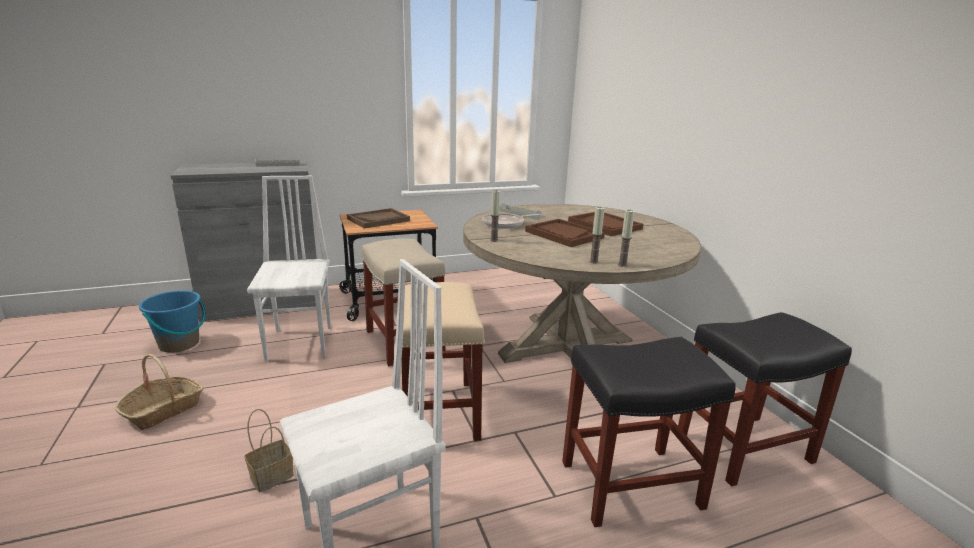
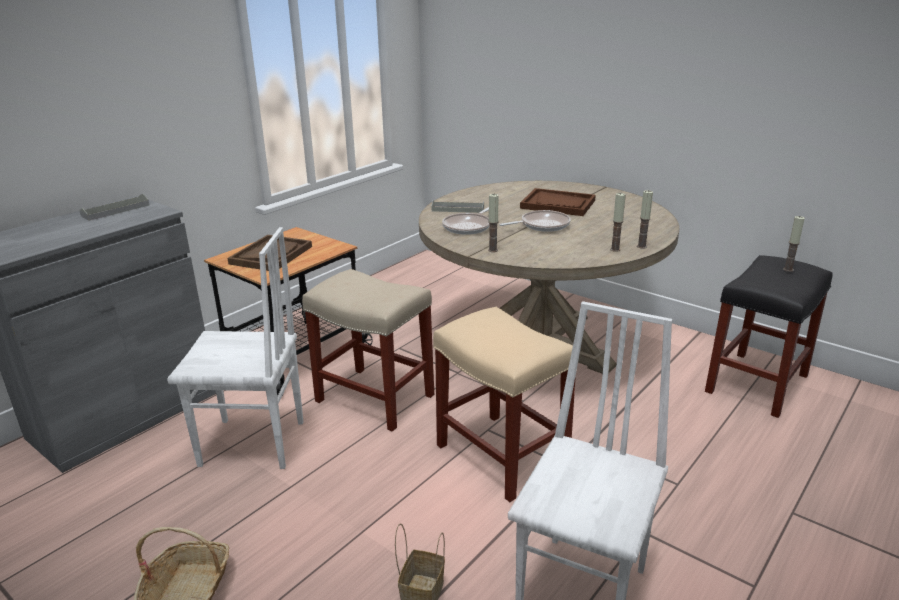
camera: 30 degrees left, 5 degrees up
blue bucket [139,290,206,353] -> none
white chair [247,176,331,362] -> white chair turned 135 degrees clockwise [167,227,303,469]
brown tray [525,219,605,247] -> frying pan [499,210,571,232]
black stool [562,337,736,527] -> none
none -> candle [783,216,805,272]

